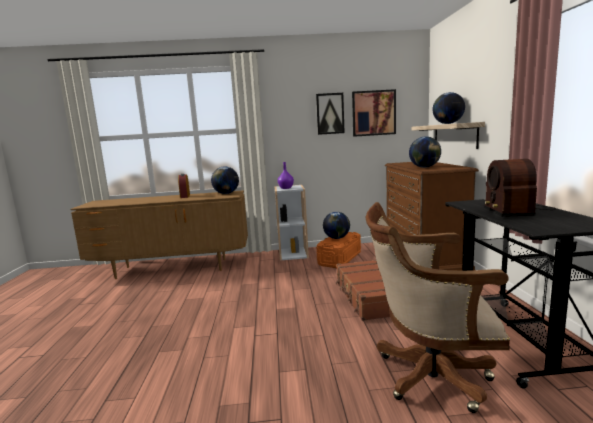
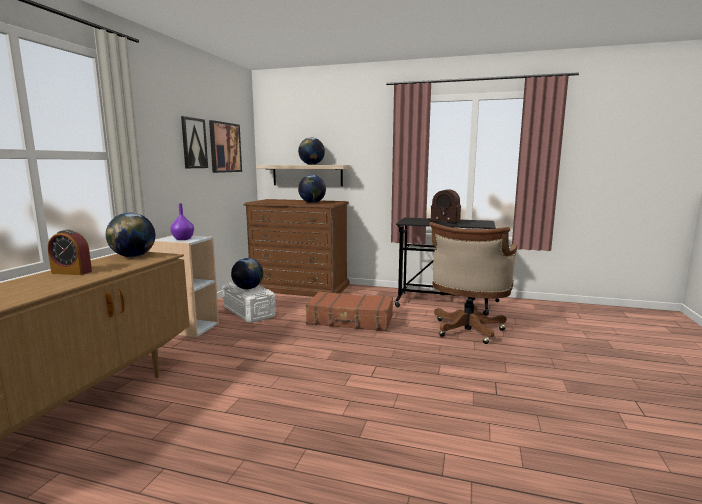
camera: 70 degrees left, 0 degrees up
orange storage box [316,232,361,268] -> white storage box [222,283,276,323]

